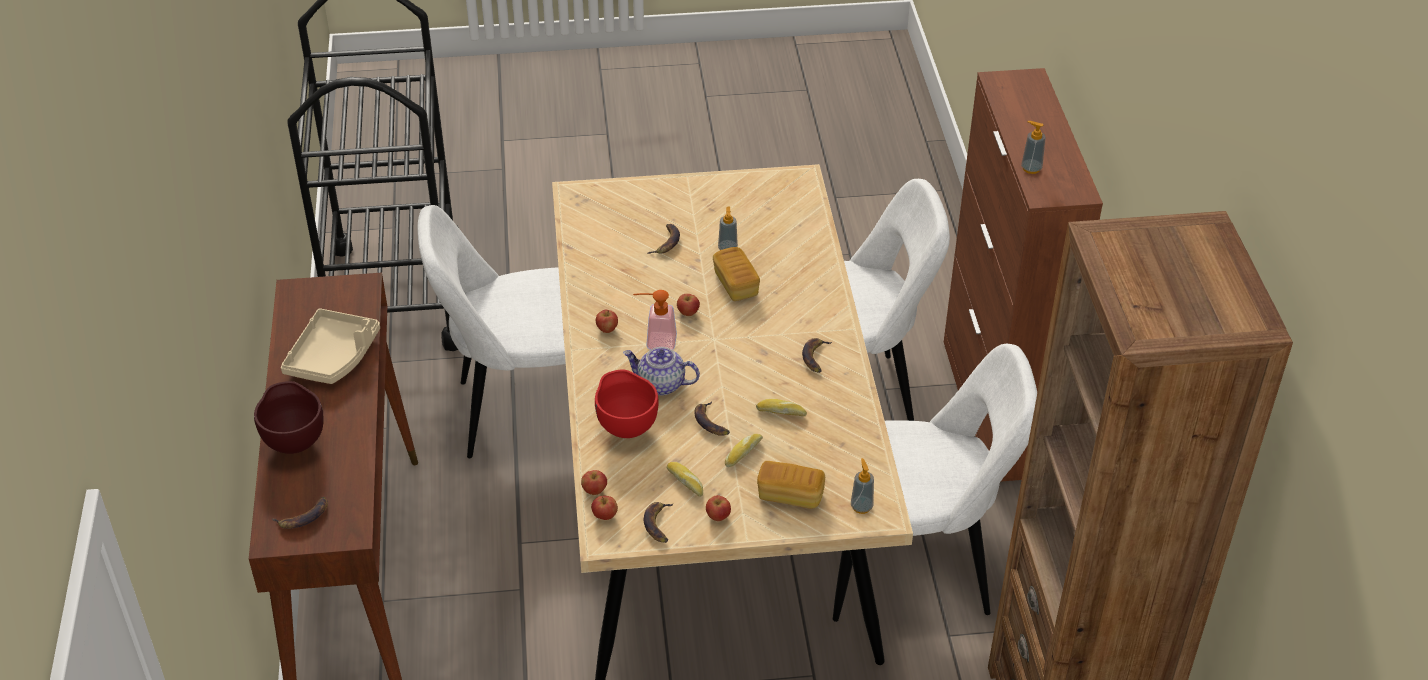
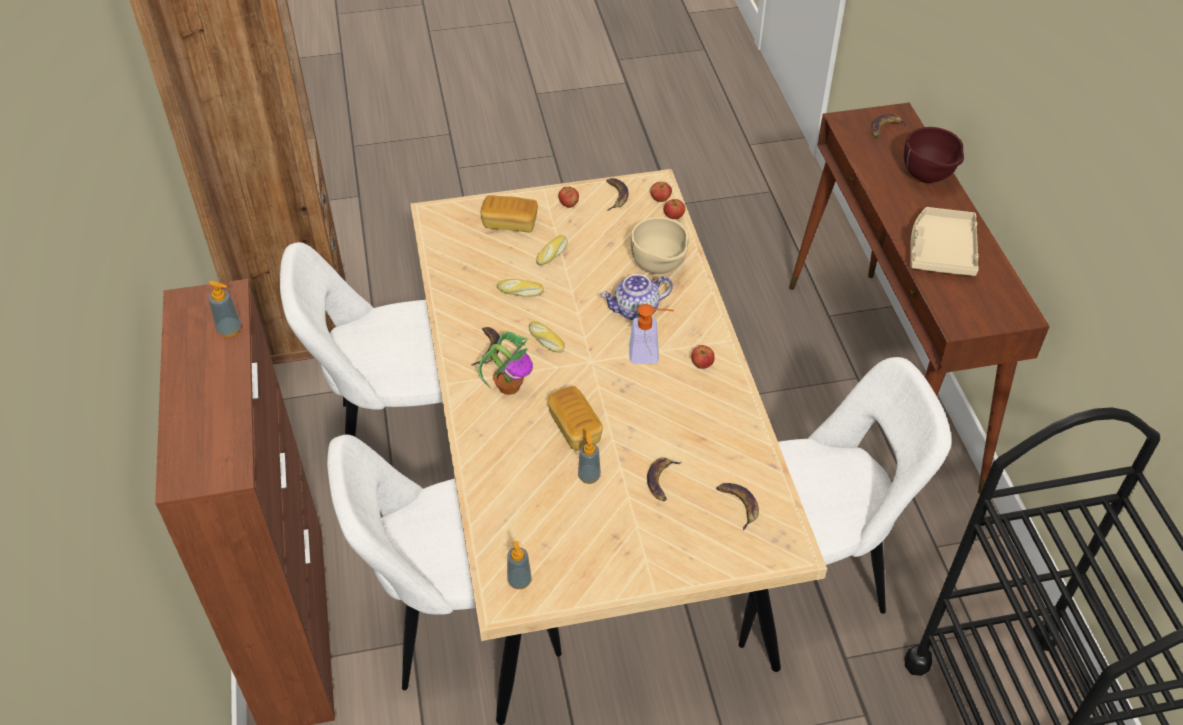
camera: 175 degrees right, 5 degrees up
red bowl [595,369,659,438] -> beige bowl [630,217,688,274]
teapot [623,347,700,395] -> teapot turned 150 degrees clockwise [601,274,673,320]
bread [666,462,703,497] -> bread moved to [529,321,565,353]
apple [677,294,700,316] -> none
banana [694,401,730,436] -> banana moved to [716,483,759,530]
soap dispenser [851,458,874,514] -> soap dispenser moved to [507,541,532,589]
none -> potted plant [478,332,533,395]

